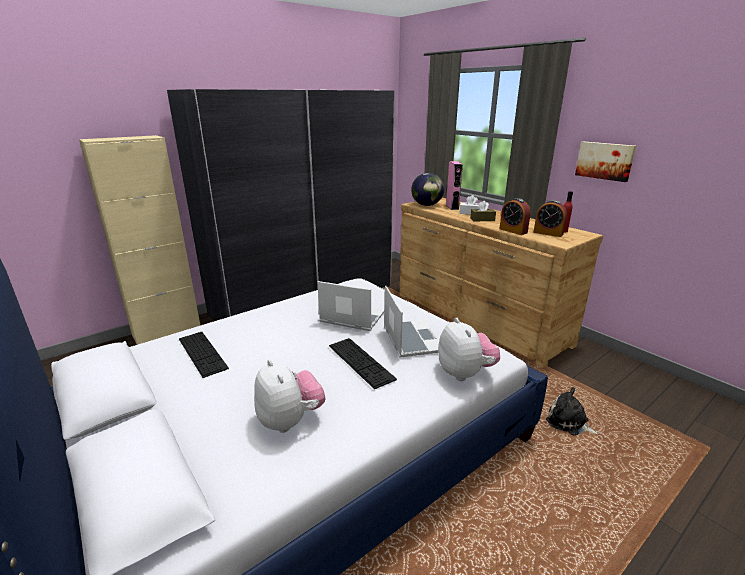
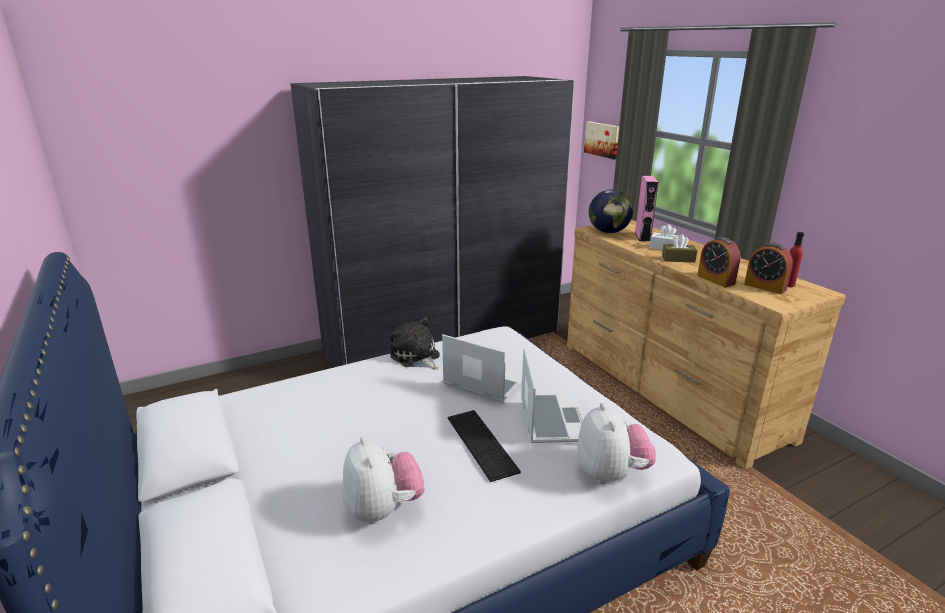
camera: 10 degrees right, 0 degrees up
beige cabinet [79,135,201,345] -> none
keyboard [179,332,229,378] -> none
plush toy [546,387,599,436] -> plush toy moved to [390,317,440,370]
picture [575,141,636,182] -> picture moved to [584,121,619,159]

